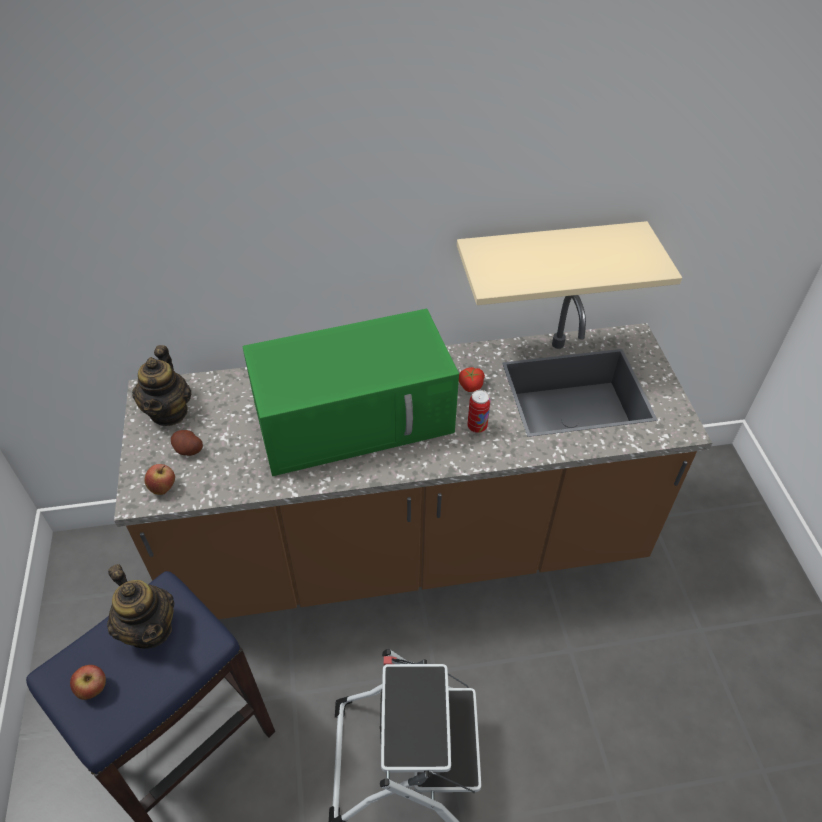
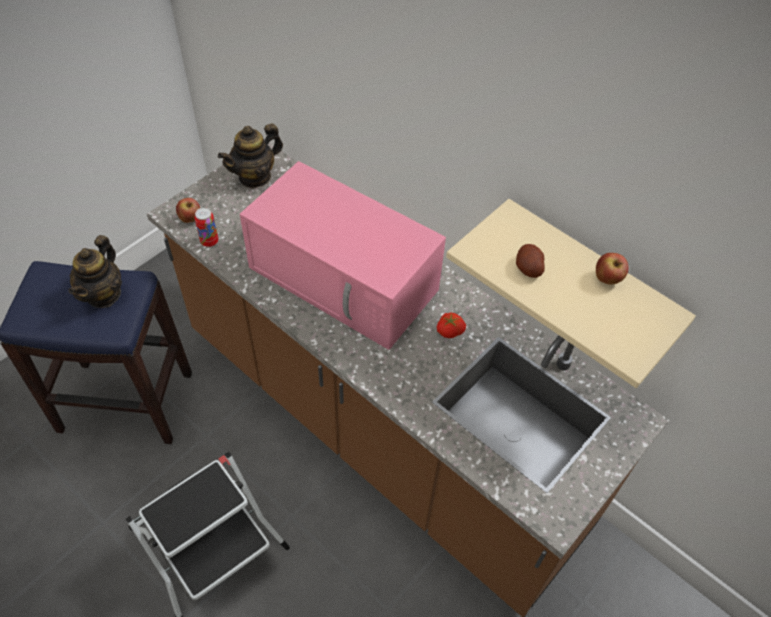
camera: 50 degrees right, 5 degrees up
apple [70,665,106,700] -> apple moved to [596,253,629,284]
potato [171,430,203,456] -> potato moved to [516,244,545,278]
green microwave [242,309,459,476] -> pink microwave [240,161,446,350]
can [467,390,490,433] -> can moved to [195,207,218,247]

